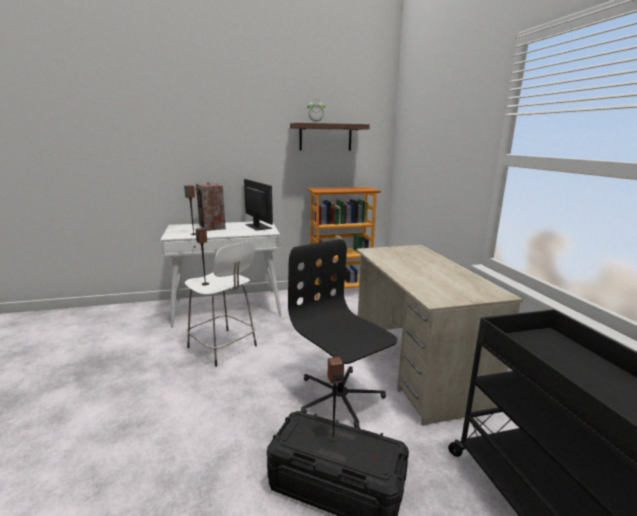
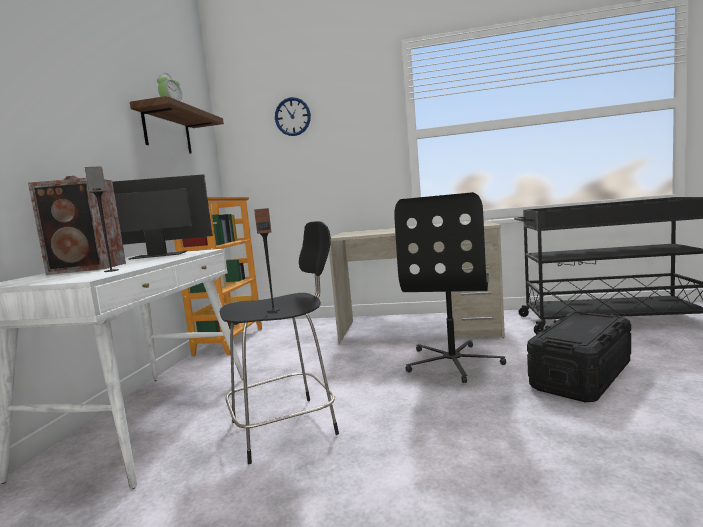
camera: 65 degrees left, 10 degrees down
white stool [185,241,257,367] -> black stool [220,221,339,464]
black office chair [288,239,397,428] -> black office chair turned 60 degrees counterclockwise [394,192,506,383]
speaker [328,357,344,442] -> none
none -> wall clock [275,97,311,136]

